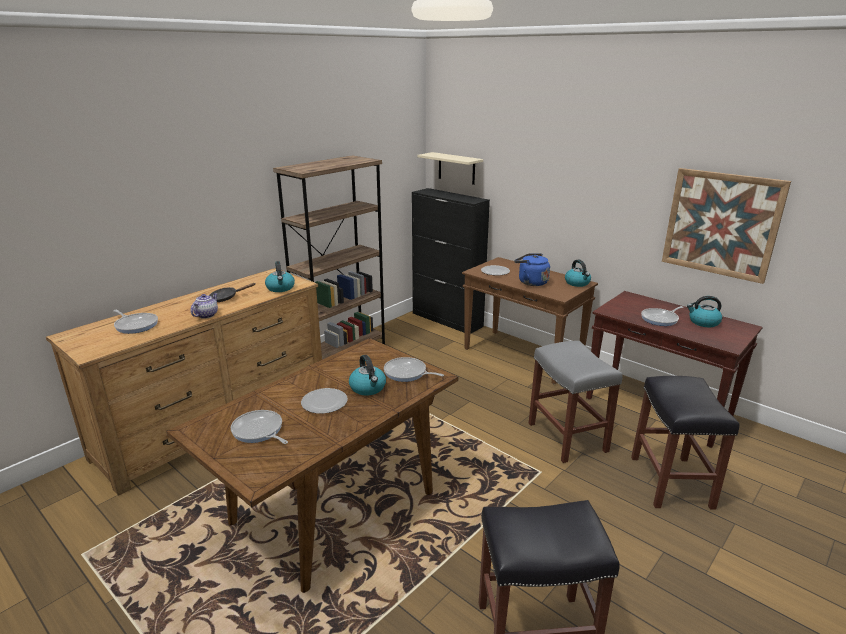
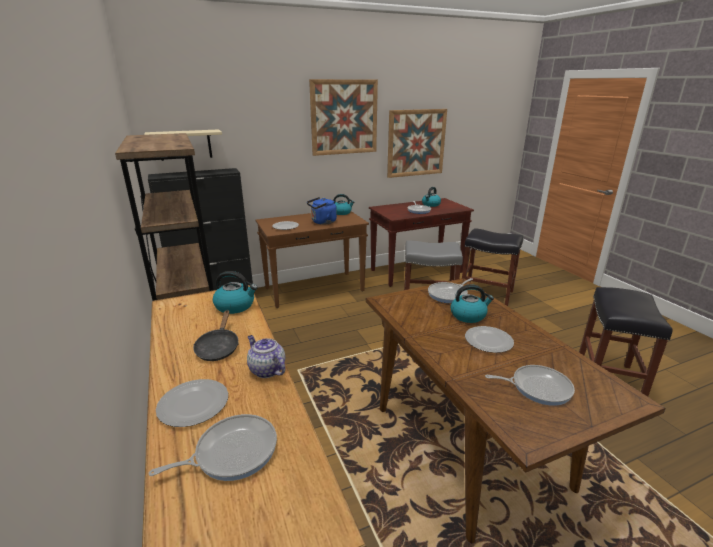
camera: 65 degrees left, 0 degrees up
frying pan [231,410,288,444] -> frying pan turned 150 degrees counterclockwise [485,365,575,406]
none -> plate [156,379,228,427]
none -> picture [309,79,378,156]

